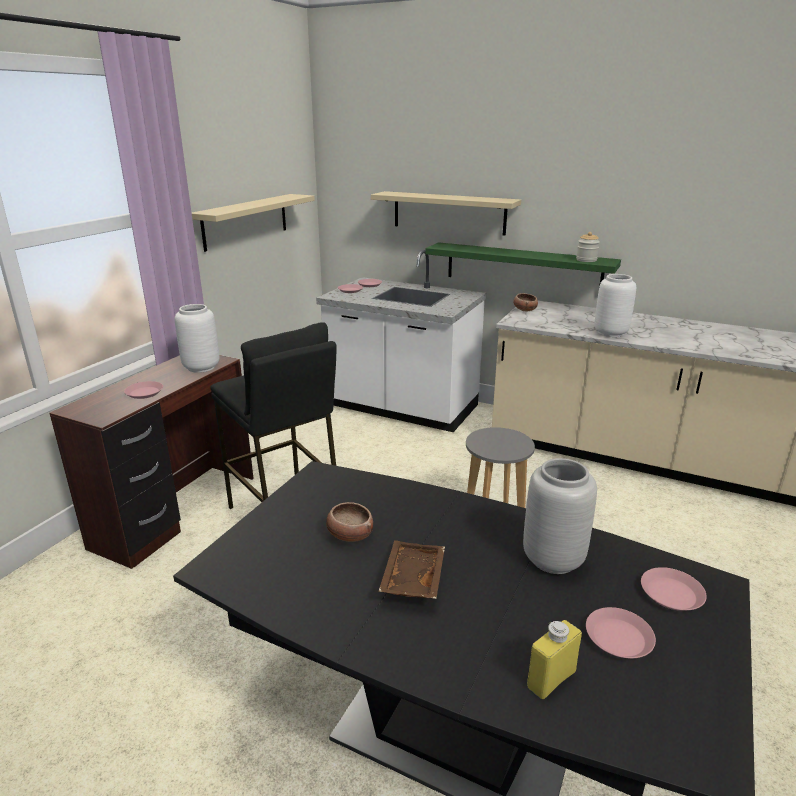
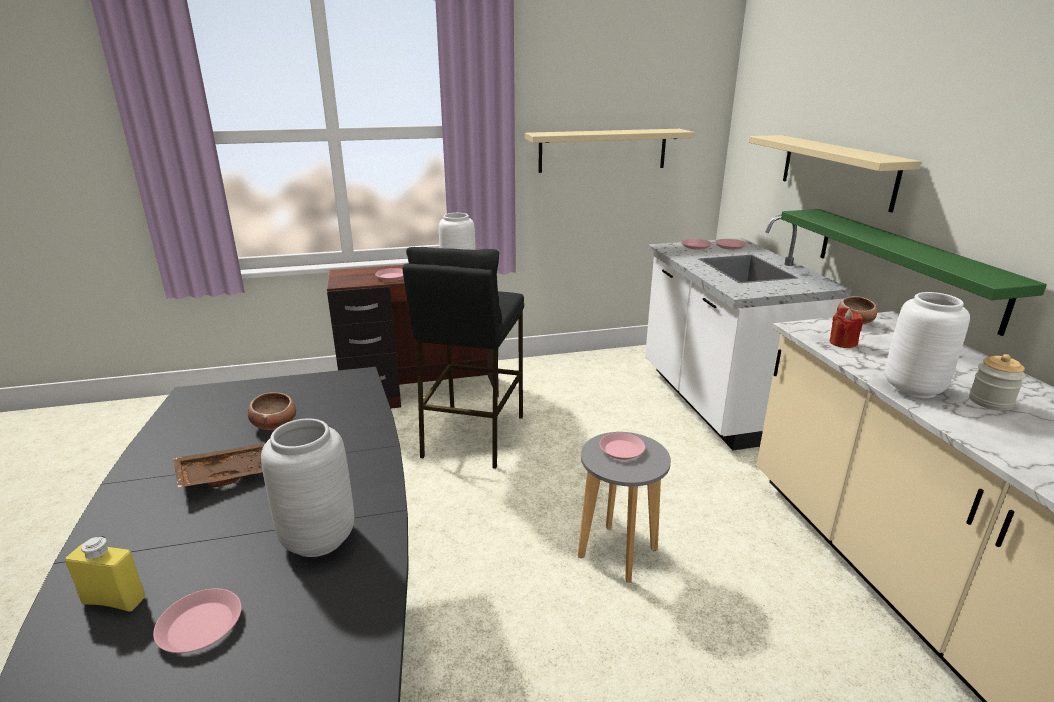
camera: 50 degrees right, 0 degrees up
jar [576,232,600,262] -> jar moved to [969,354,1026,411]
pink plate [641,567,707,611] -> pink plate moved to [600,433,645,460]
none -> red candle [830,307,863,348]

